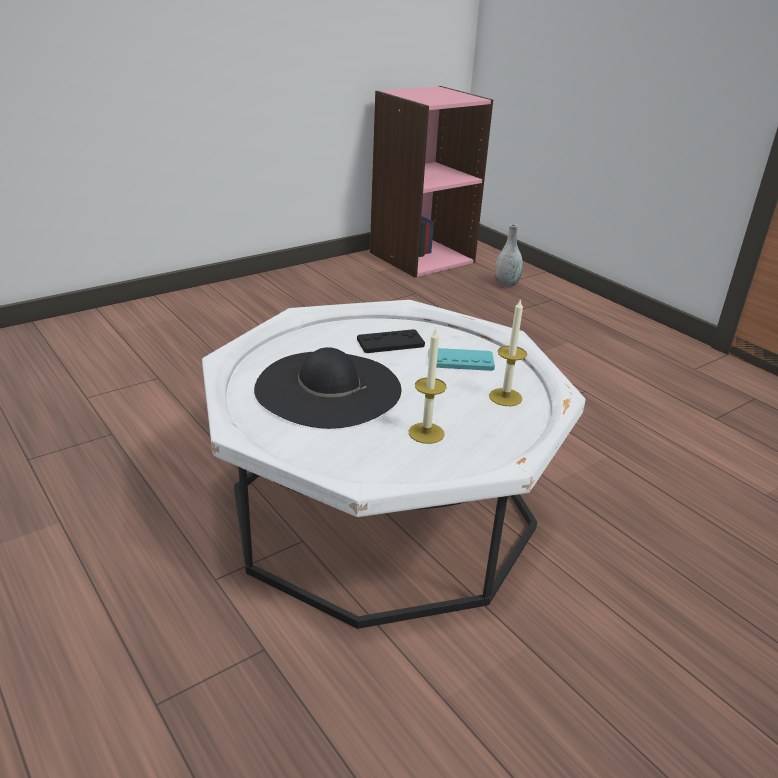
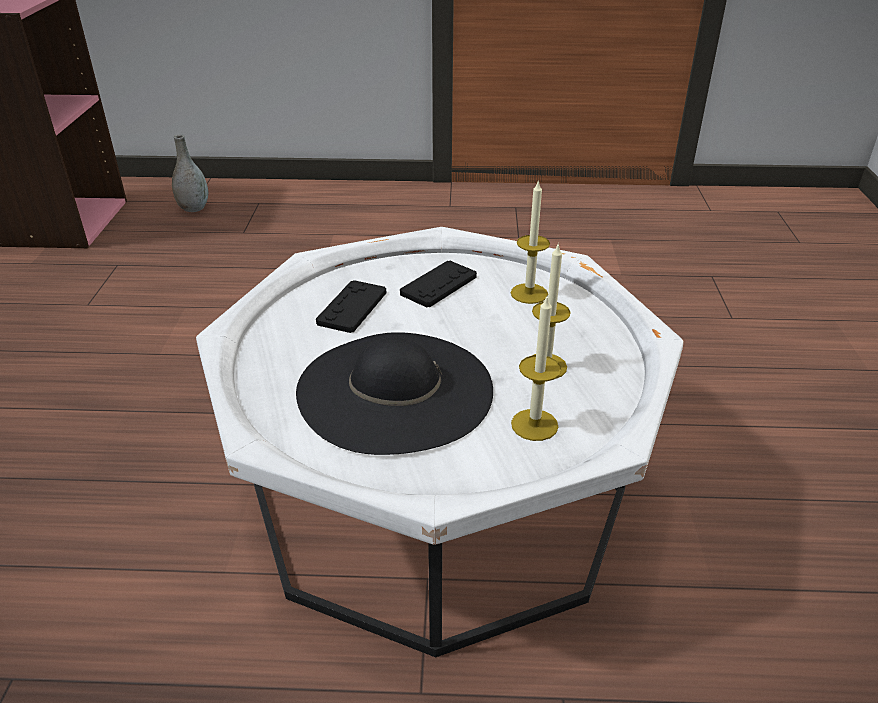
camera: 50 degrees left, 5 degrees up
turquoise game controller [428,348,495,371] -> black game controller [400,261,477,308]
none -> candle [511,297,562,441]

